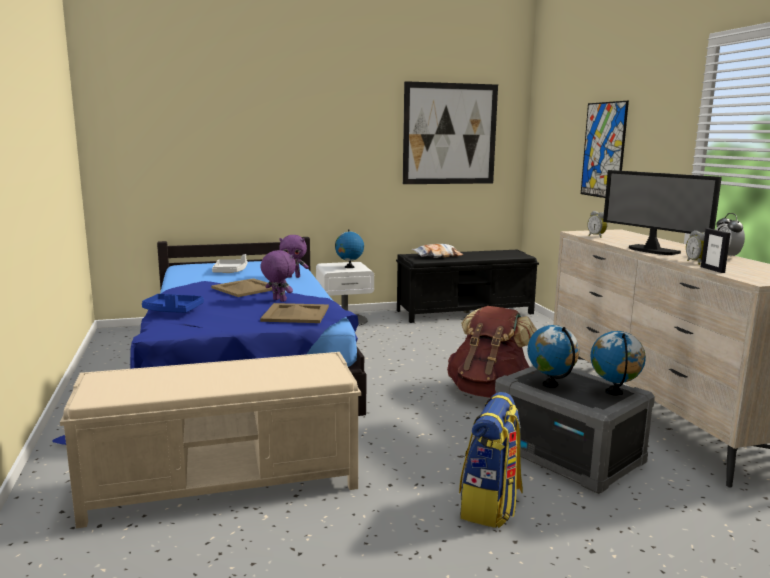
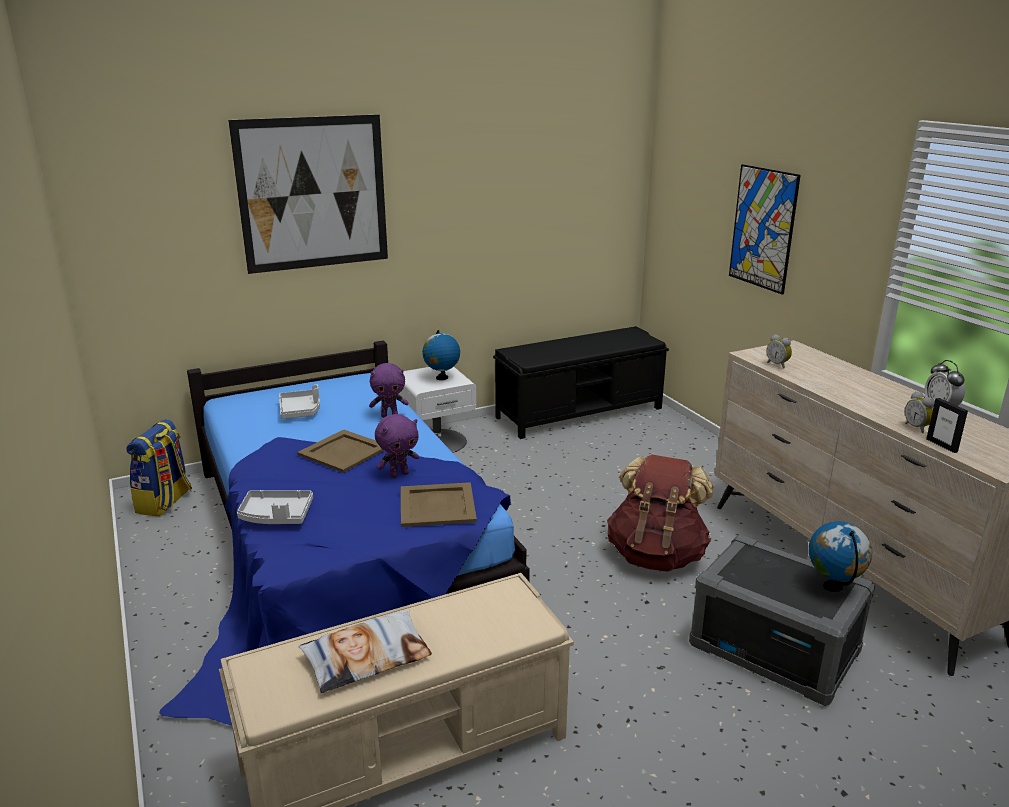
camera: 10 degrees left, 10 degrees up
blue tray [142,294,204,313] -> grey tray [237,490,313,524]
purple plush toy [260,250,296,302] -> purple plush toy turned 120 degrees clockwise [375,414,419,478]
picture [403,81,498,184] -> picture moved to [228,115,388,274]
pillow [411,244,463,258] -> pillow moved to [299,610,432,693]
backpack [459,392,523,528] -> backpack moved to [126,419,192,516]
globe [528,325,579,388] -> none
monitor [603,170,722,255] -> none

